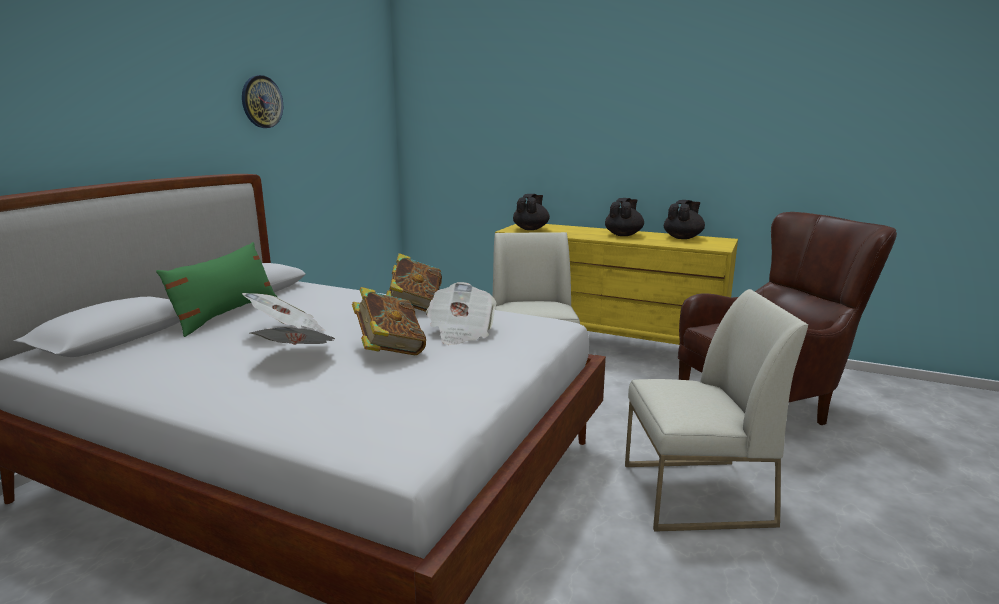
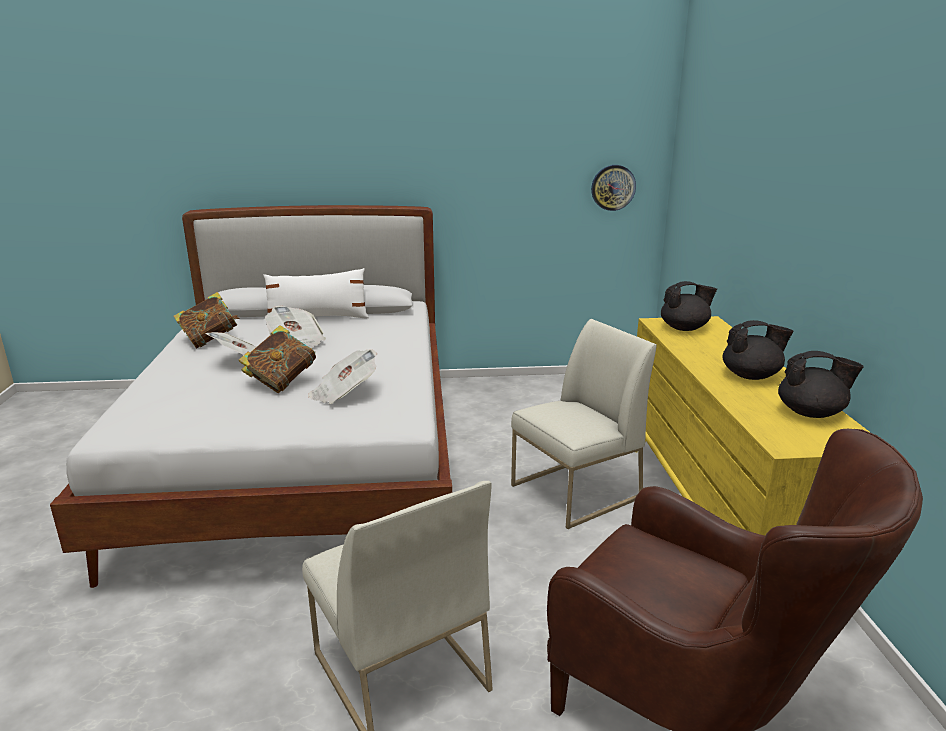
camera: 60 degrees right, 5 degrees up
green pillow [156,242,277,337] -> white pillow [263,268,369,325]
wall clock [242,75,283,128] -> wall clock moved to [591,165,636,211]
book [386,253,442,312] -> book moved to [174,292,240,349]

